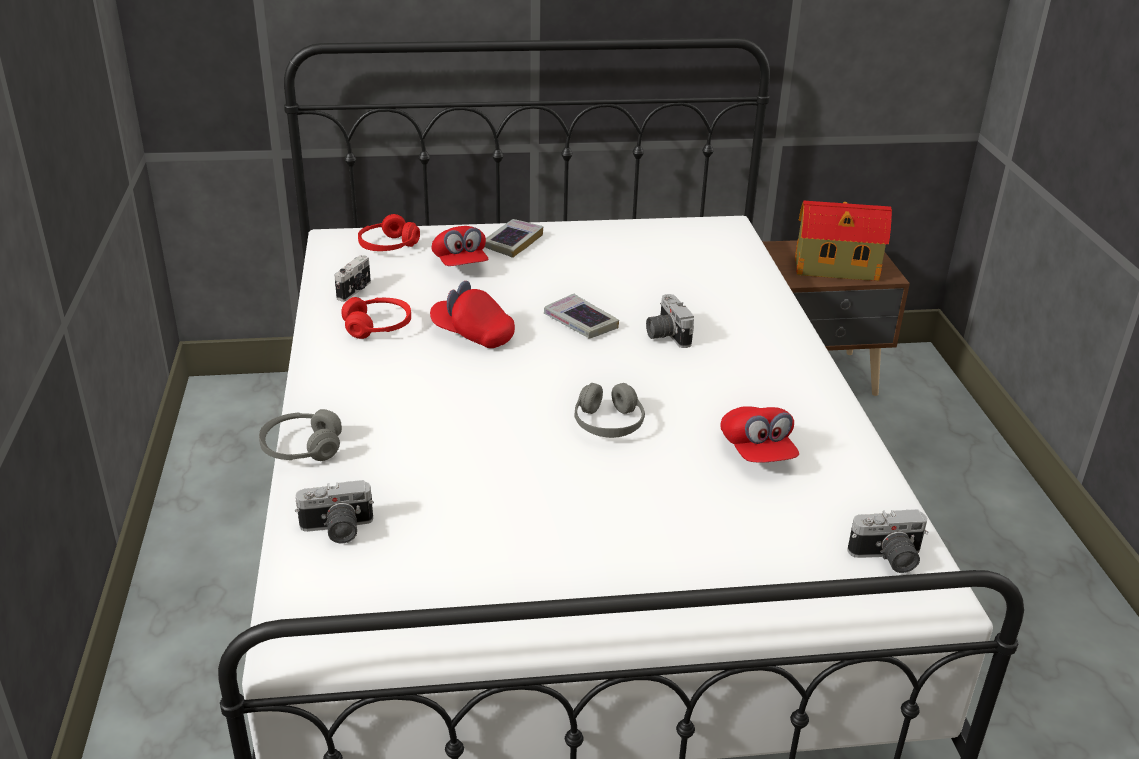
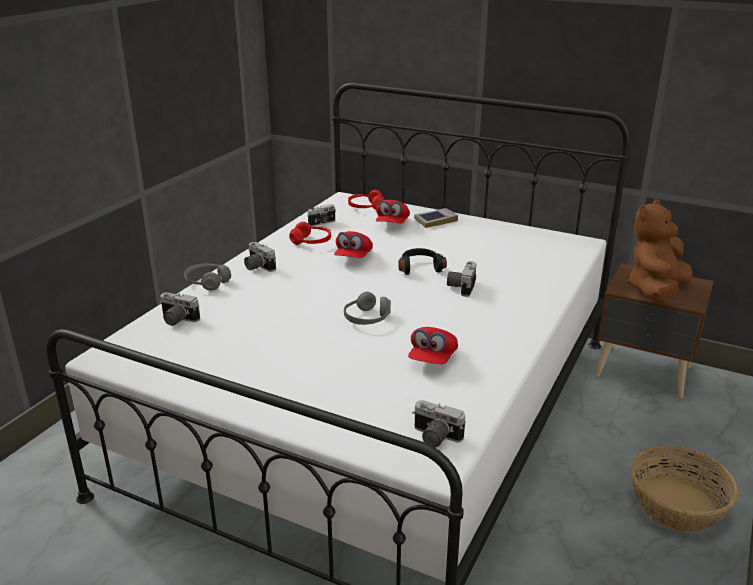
camera: 35 degrees right, 5 degrees down
red cap [430,281,515,348] -> red cap turned 135 degrees counterclockwise [334,231,373,258]
book [544,294,619,339] -> black headphones [398,248,447,275]
toy house [795,200,892,281] -> brown plush toy [628,199,693,301]
none -> camera [244,242,276,272]
none -> basket [631,446,739,533]

